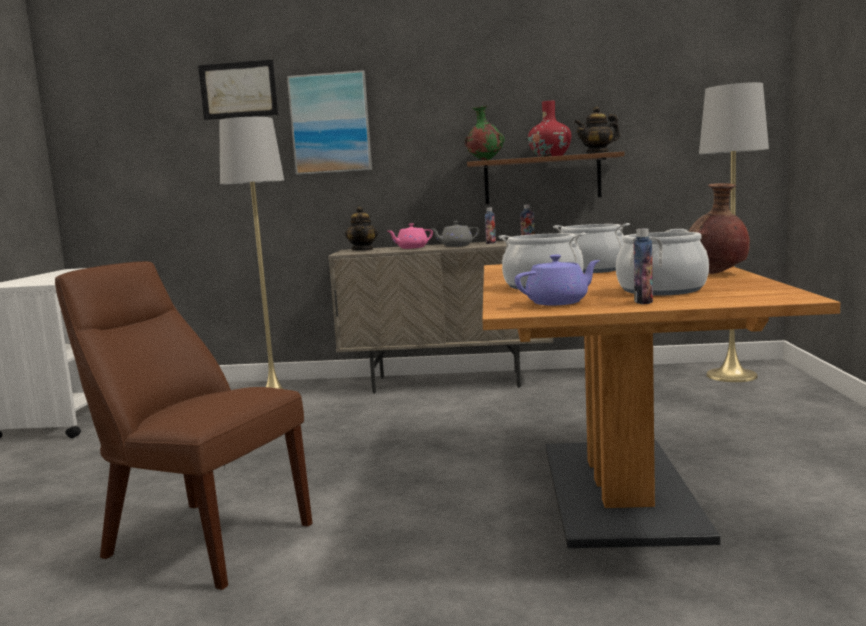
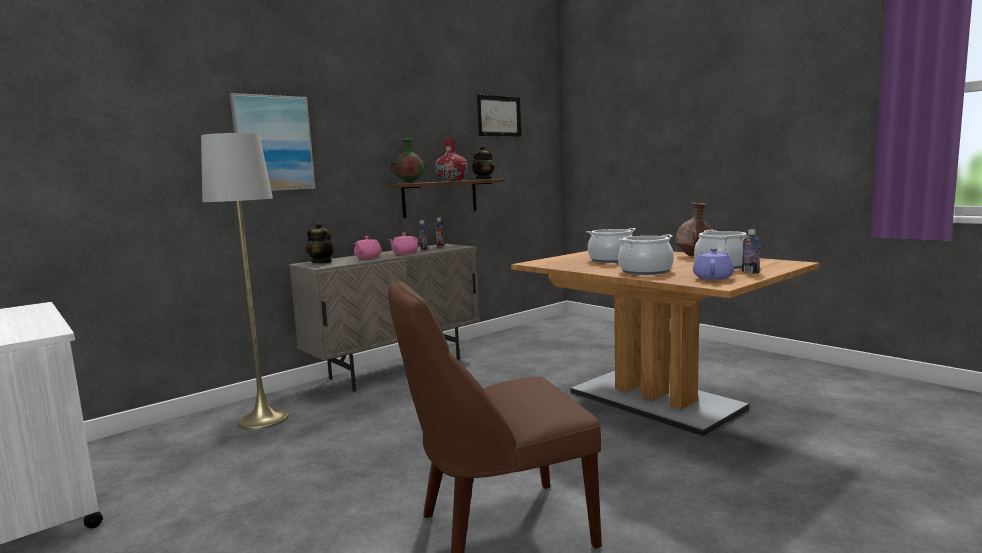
camera: 45 degrees left, 0 degrees up
picture [198,59,278,120] -> picture moved to [477,95,521,137]
grey teapot [430,221,479,247] -> pink teapot [389,233,418,254]
grey floor lamp [699,82,769,382] -> none

